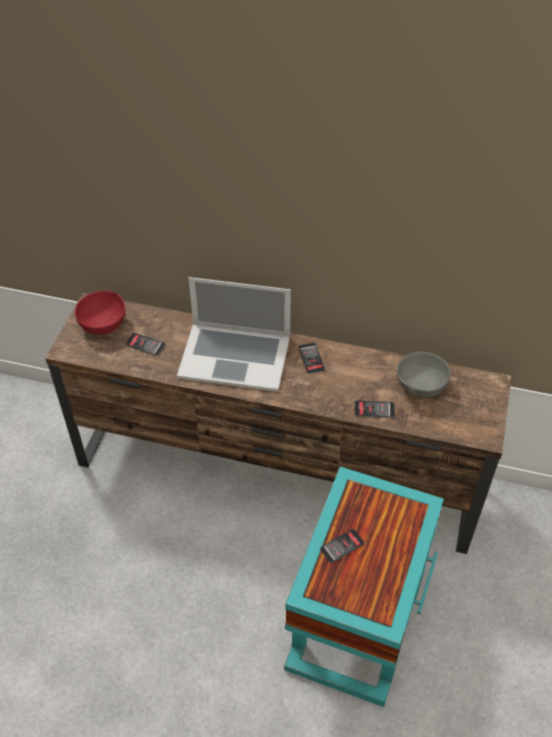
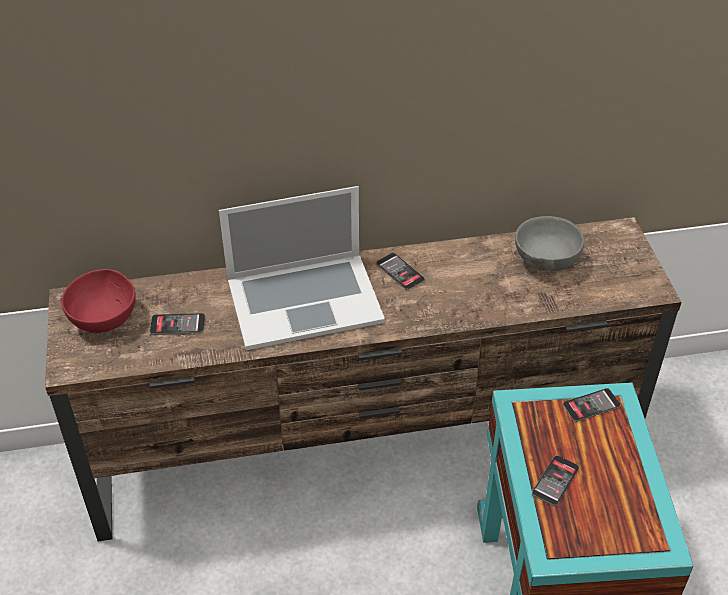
camera: 25 degrees left, 5 degrees down
phone [355,400,395,418] -> phone moved to [563,388,621,422]

